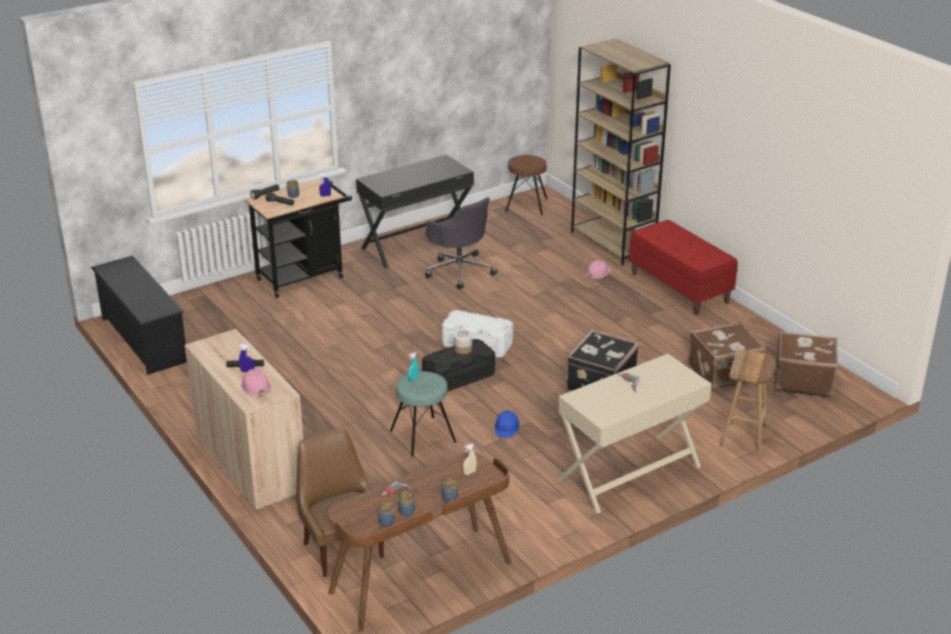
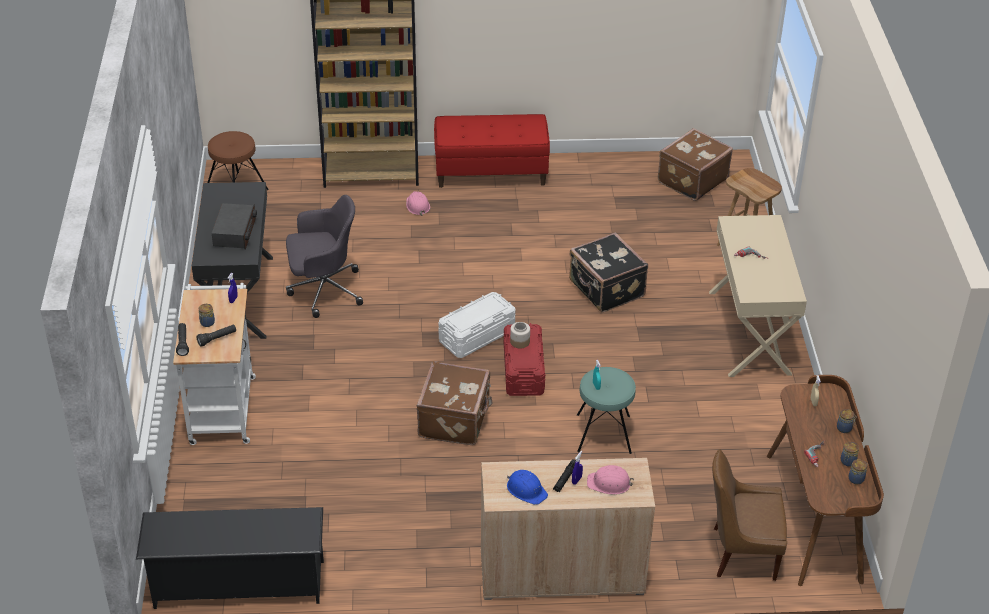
camera: 60 degrees left, 10 degrees up
black cart [244,179,352,298] -> white cart [173,283,256,445]
black storage box [422,339,495,391] -> red storage box [504,323,545,396]
blue hard hat [495,410,520,438] -> blue hard hat moved to [507,470,548,505]
brown suitcase [689,322,766,390] -> brown suitcase moved to [417,361,492,445]
none -> radio [212,203,257,250]

